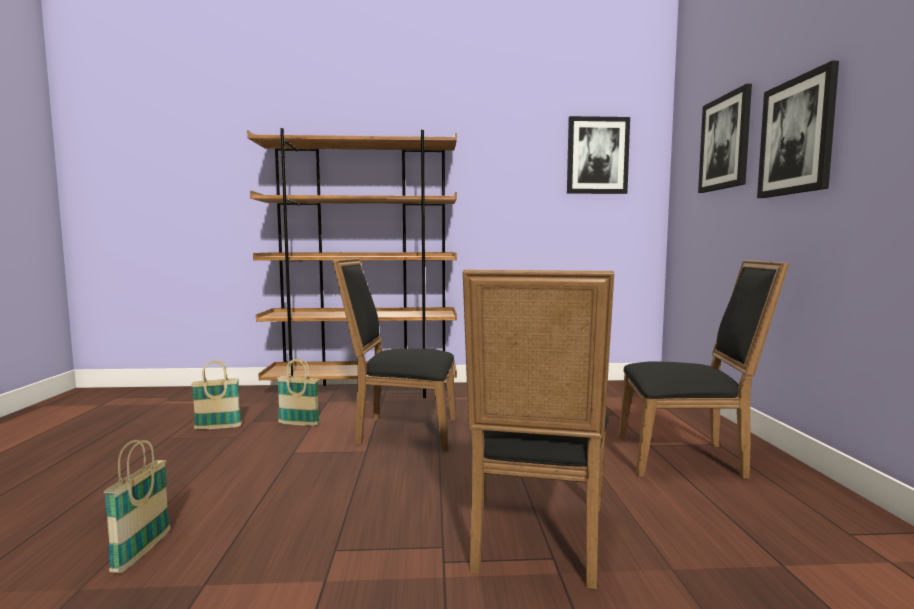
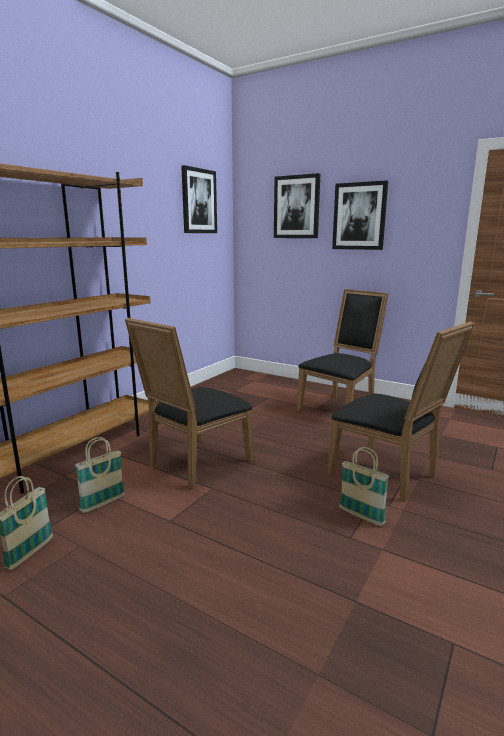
camera: 55 degrees left, 10 degrees up
basket [104,440,171,573] -> basket moved to [339,447,389,526]

